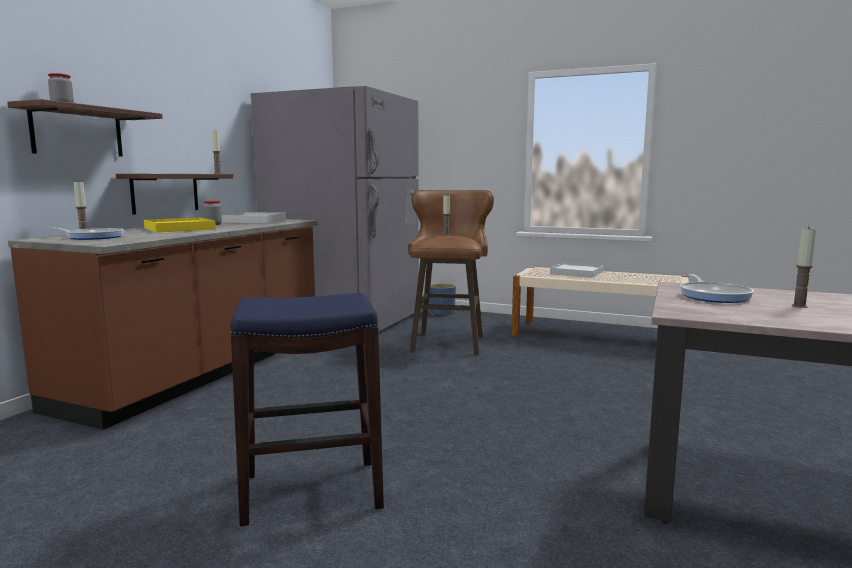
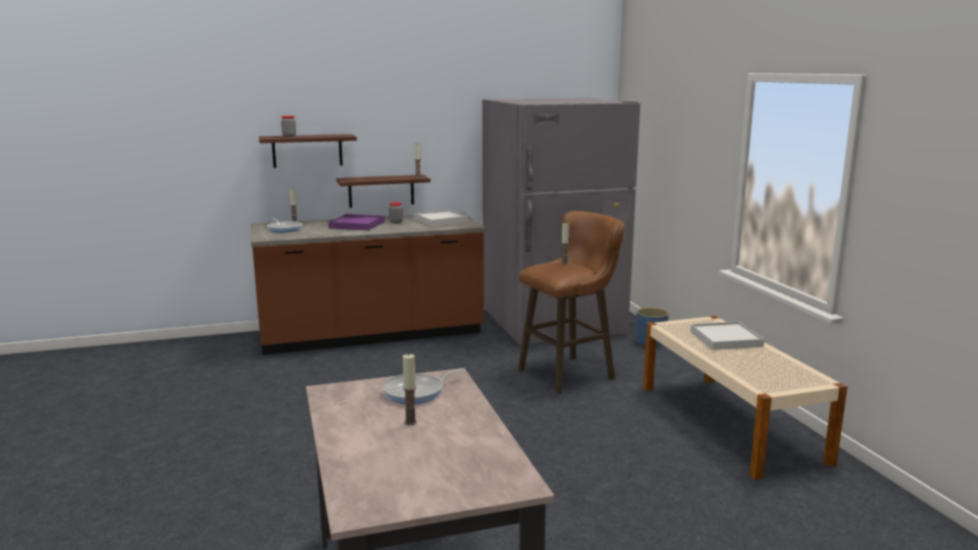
camera: 50 degrees right, 5 degrees up
yellow tray [144,218,216,232] -> purple tray [328,214,385,231]
stool [230,293,384,526] -> none

